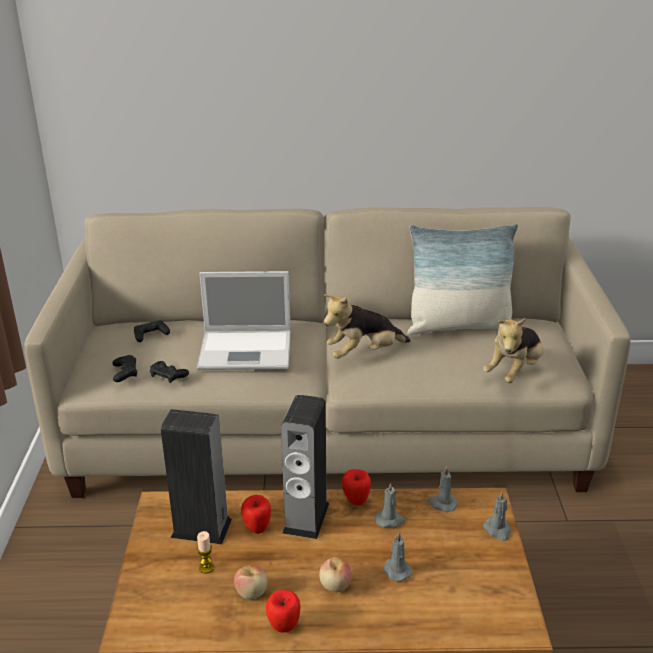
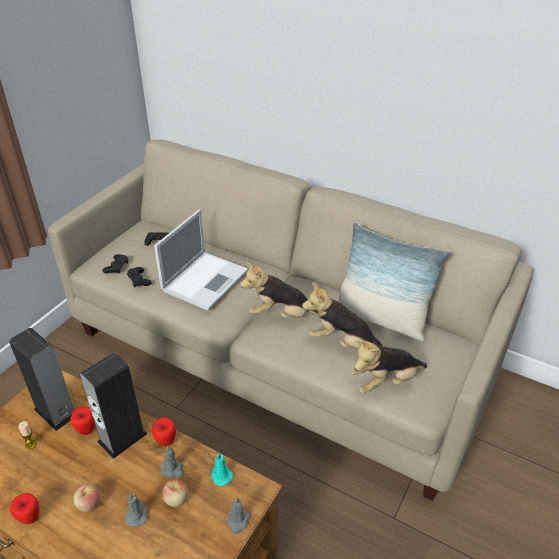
camera: 30 degrees right, 10 degrees up
laptop [197,271,291,370] -> laptop turned 90 degrees counterclockwise [154,209,248,311]
apple [234,565,268,599] -> apple moved to [162,479,188,507]
grey candle [428,466,458,512] -> turquoise candle [211,452,233,486]
none -> plush toy [302,283,382,350]

